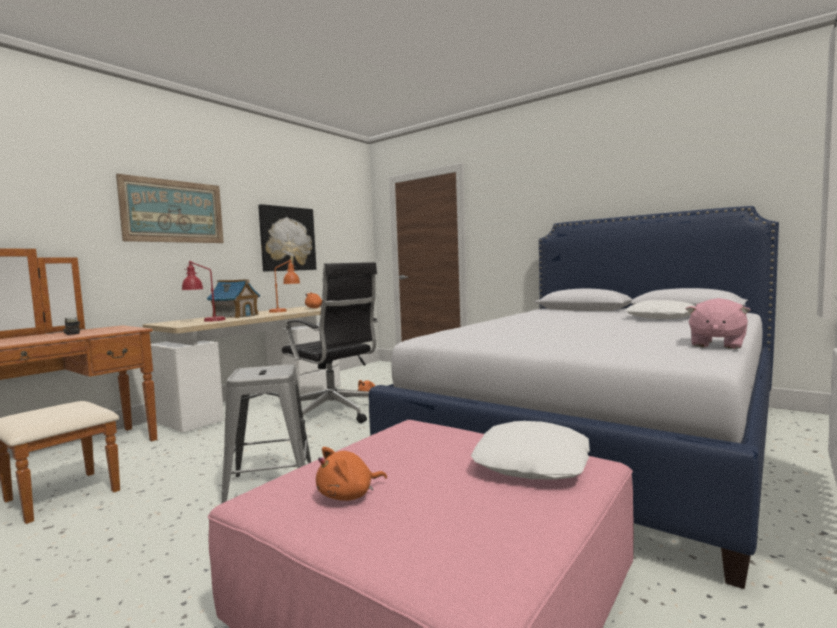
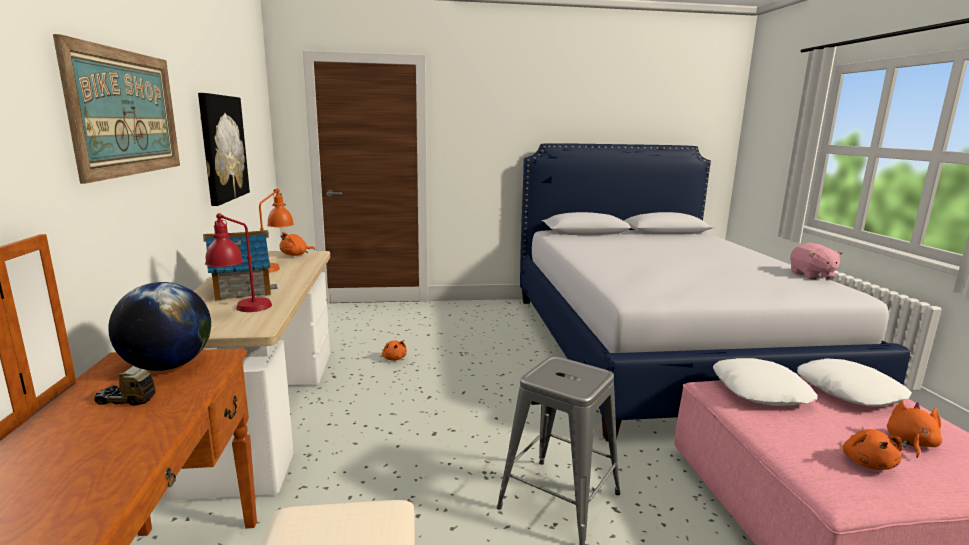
camera: 45 degrees left, 10 degrees up
black office chair [282,262,378,424] -> none
white pillow [625,300,695,319] -> white pillow moved to [713,358,818,406]
none -> globe [108,282,211,371]
none -> orange plush toy [887,400,942,458]

